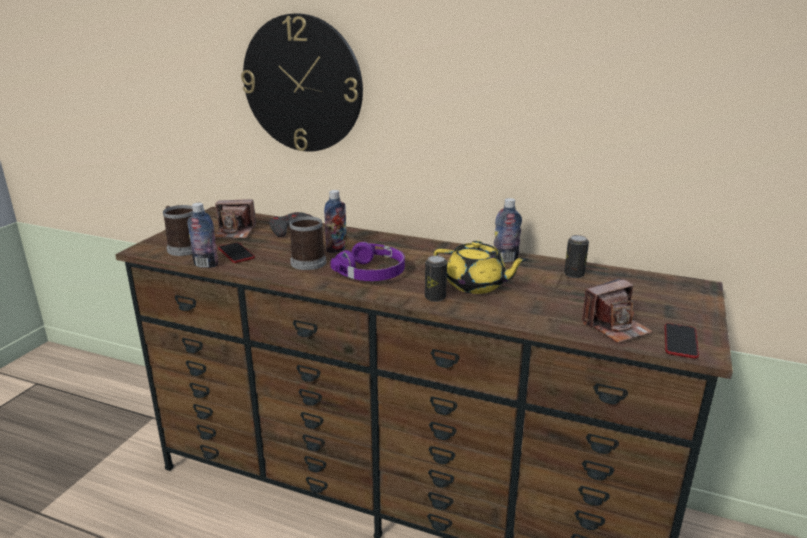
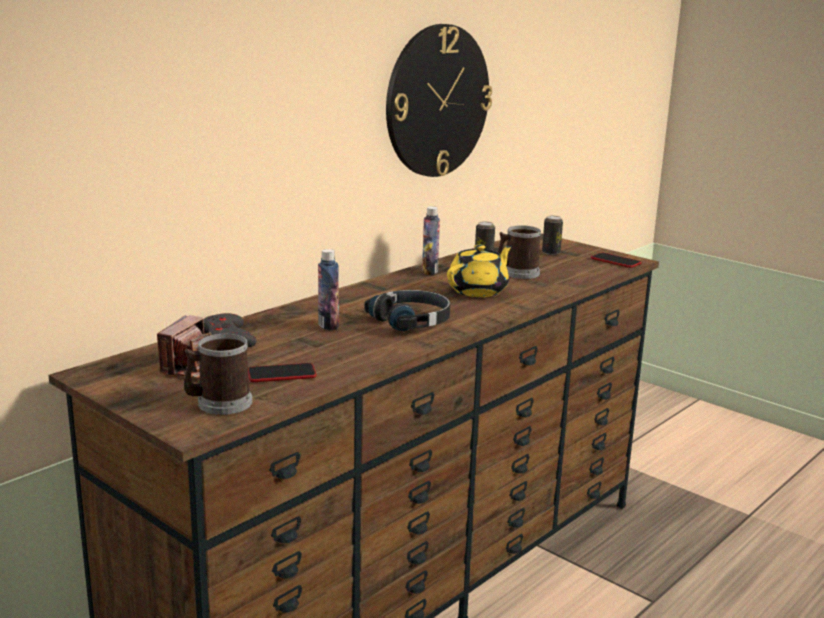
camera: 70 degrees left, 5 degrees down
bottle [188,203,218,268] -> none
wall clock [241,13,363,152] -> wall clock moved to [386,24,492,177]
mug [290,216,326,270] -> mug moved to [497,225,541,279]
purple headphones [330,242,405,281] -> black headphones [365,290,450,331]
can [425,255,447,302] -> can moved to [542,216,563,255]
camera [582,278,653,343] -> none

